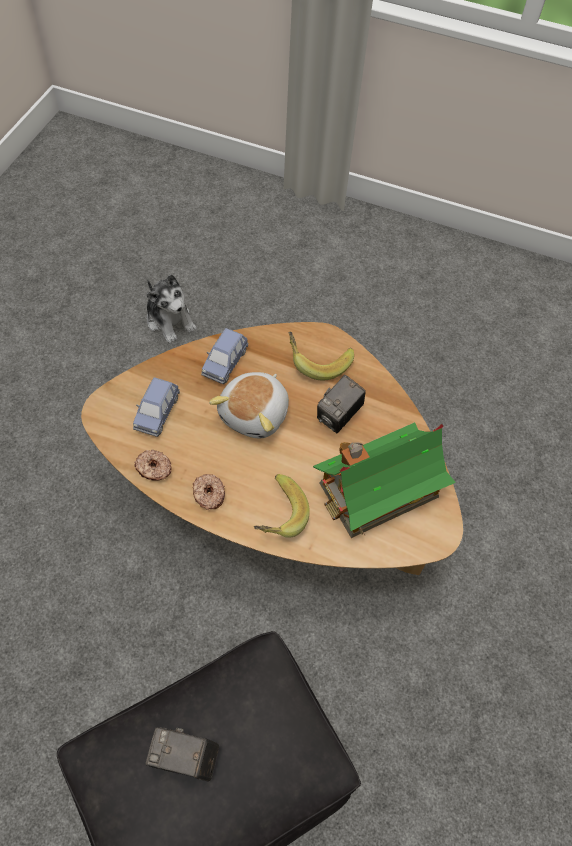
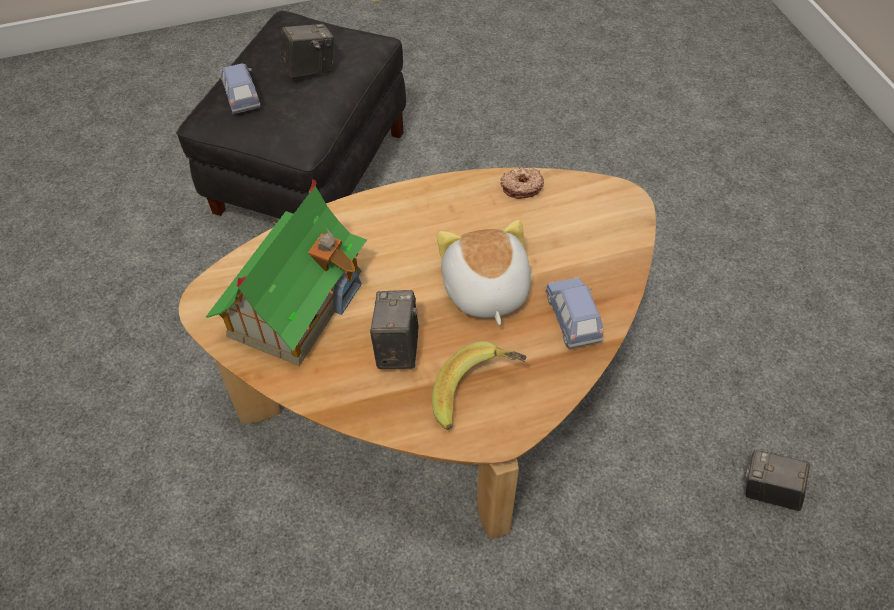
camera: 145 degrees right, 5 degrees down
blue toy car [133,377,180,437] -> blue toy car moved to [218,63,261,114]
plush toy [147,274,197,344] -> camera [746,450,810,511]
donut [193,474,225,510] -> none
banana [254,474,310,538] -> none

